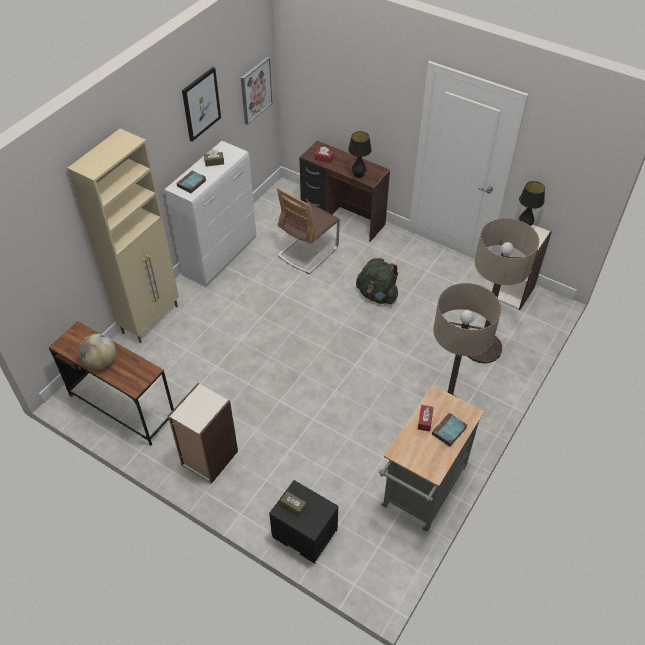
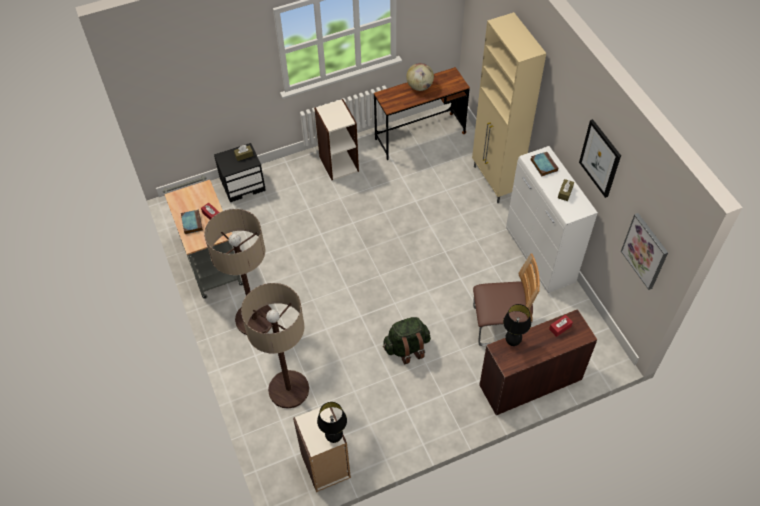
camera: 125 degrees right, 5 degrees up
chair [277,188,340,274] -> chair turned 105 degrees clockwise [473,253,540,346]

